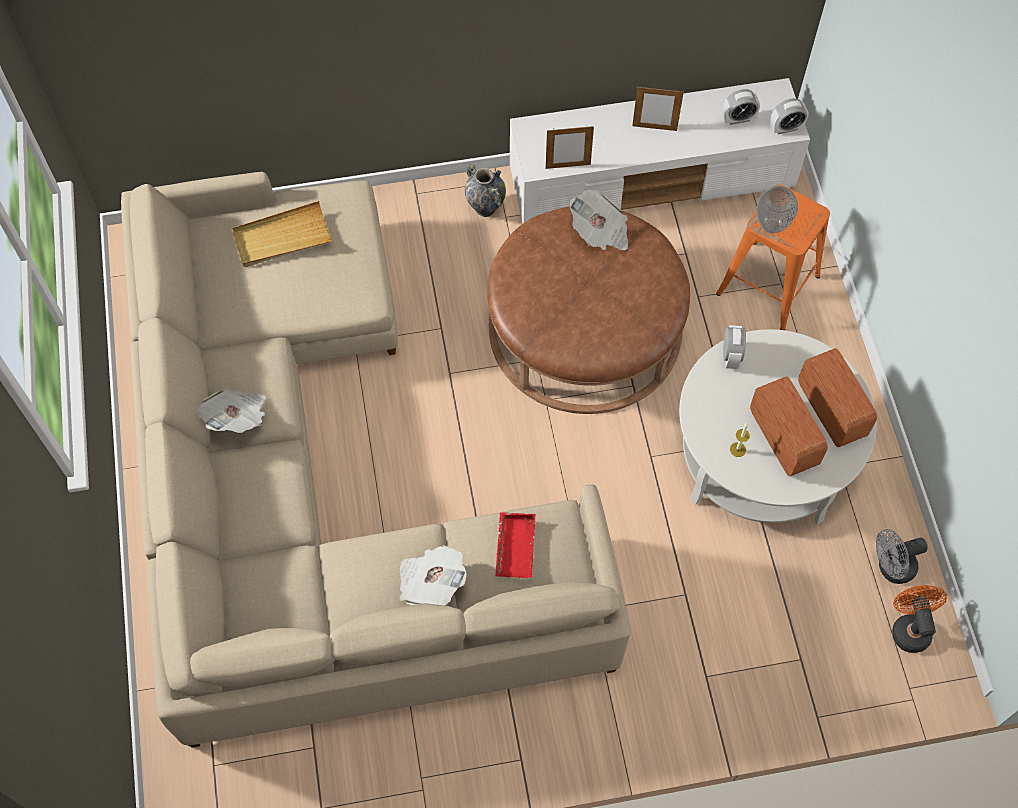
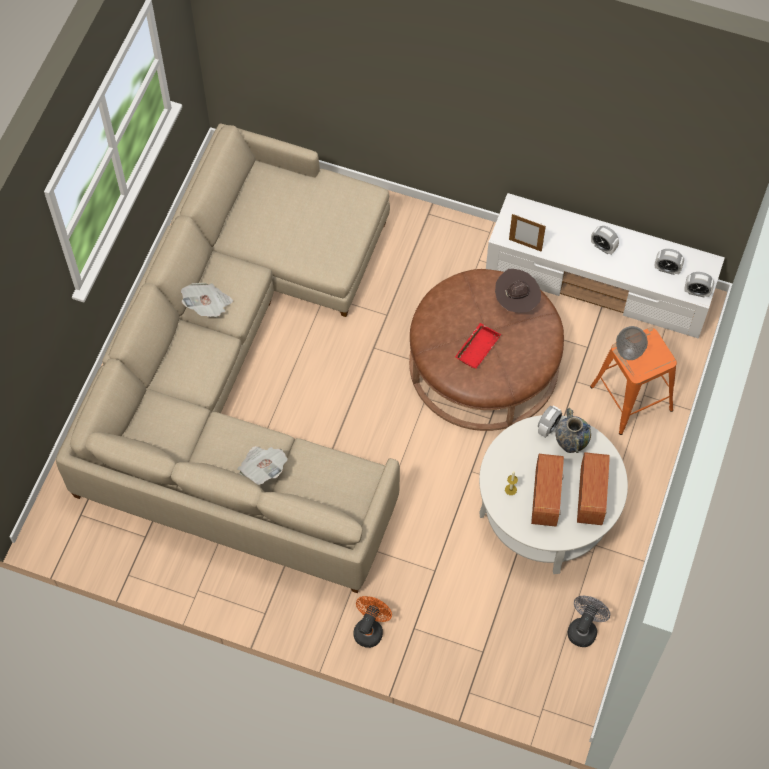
camera: 30 degrees right, 0 degrees up
beige tray [232,201,332,267] -> none
vase [465,164,506,217] -> vase moved to [555,408,591,453]
red tray [495,512,536,578] -> red tray moved to [455,323,501,369]
newspaper [569,190,628,250] -> brown hat [495,269,541,313]
picture frame [632,87,684,131] -> alarm clock [591,226,619,255]
grey fan [876,529,928,584] -> grey fan turned 105 degrees clockwise [567,596,610,647]
orange fan [892,585,947,653] -> orange fan moved to [353,596,392,648]

